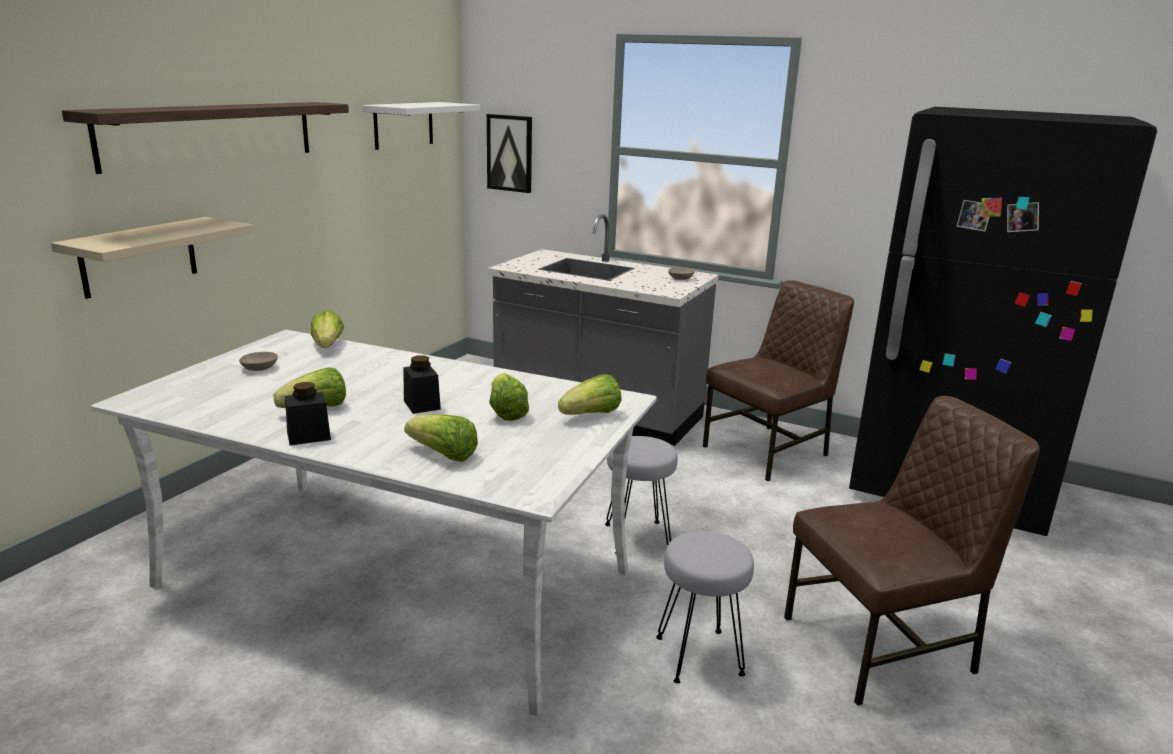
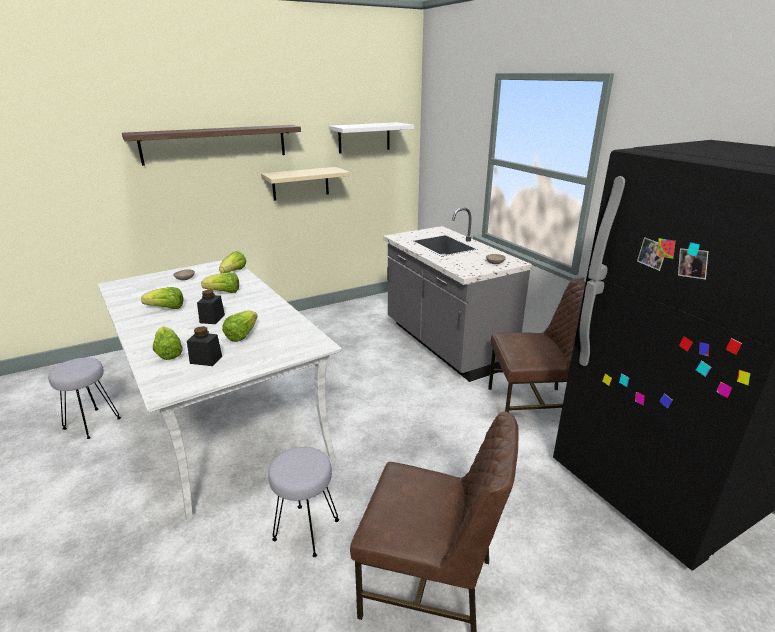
camera: 35 degrees right, 5 degrees up
beige shelf [51,217,254,299] -> beige shelf moved to [261,167,350,201]
black jar [285,382,331,445] -> black jar moved to [187,326,222,366]
picture [487,114,532,193] -> none
lettuce [558,374,622,415] -> lettuce moved to [201,272,239,293]
grey stool [605,436,678,554] -> grey stool moved to [48,358,121,439]

